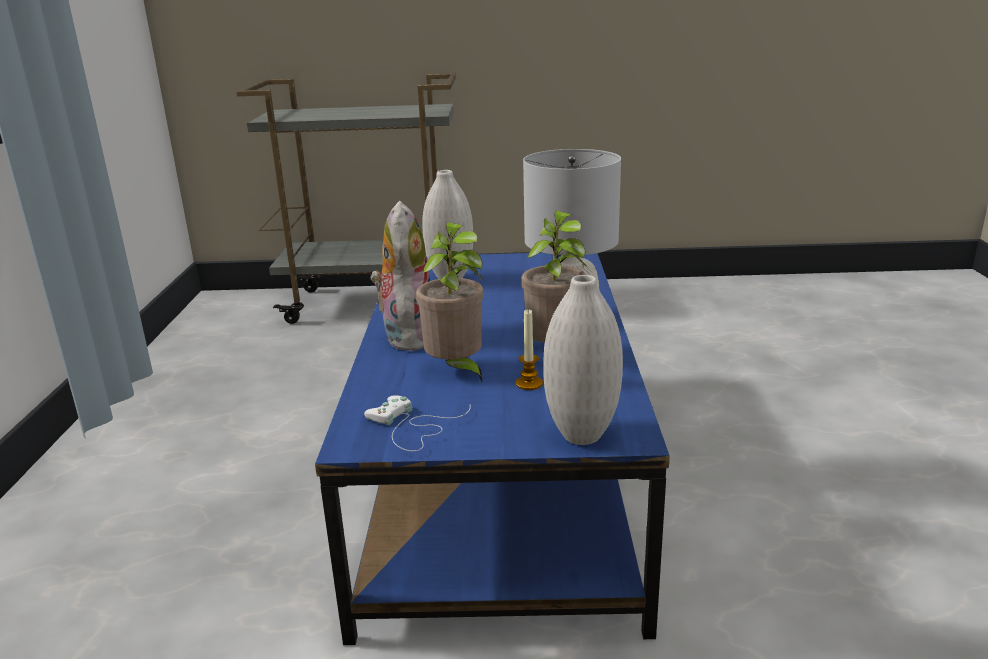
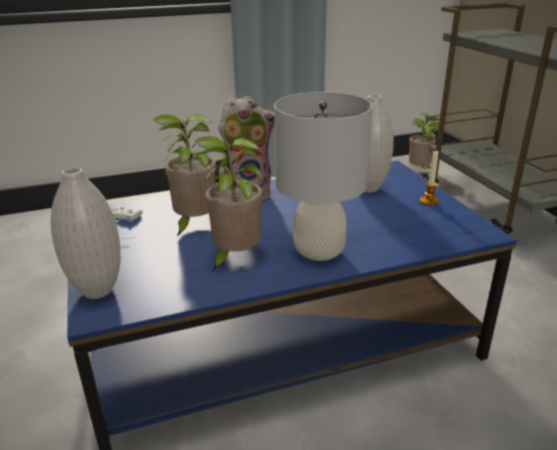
camera: 70 degrees right, 5 degrees up
candle [516,309,543,390] -> candle moved to [420,151,439,205]
none -> potted plant [409,113,440,169]

